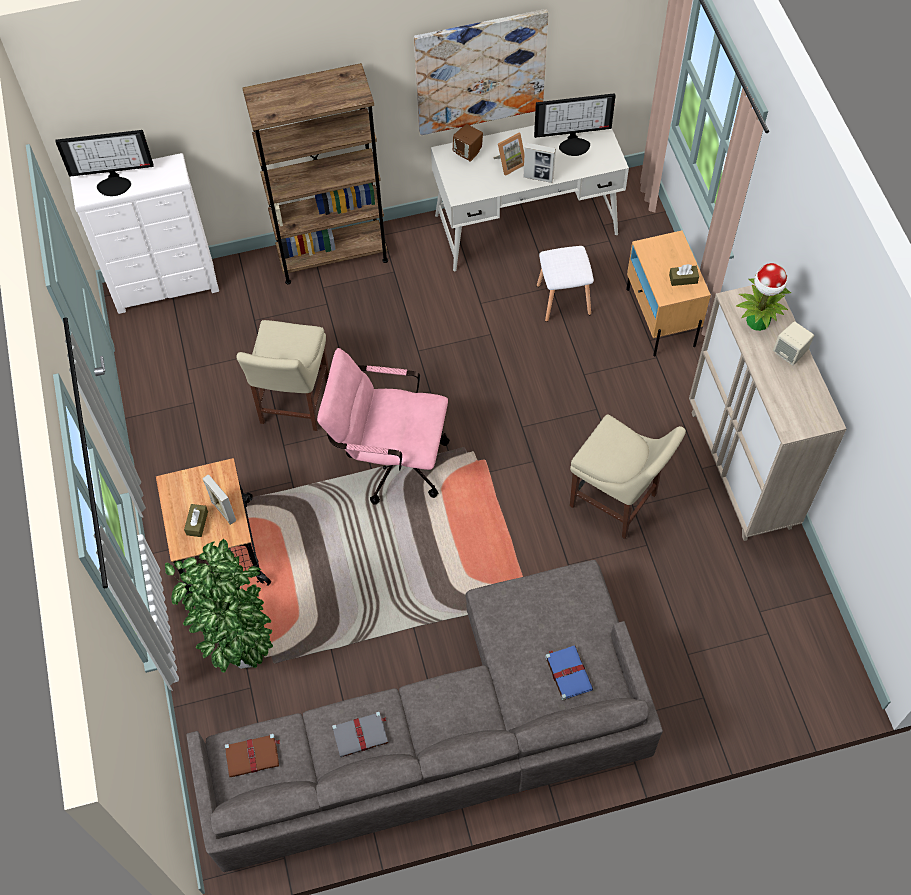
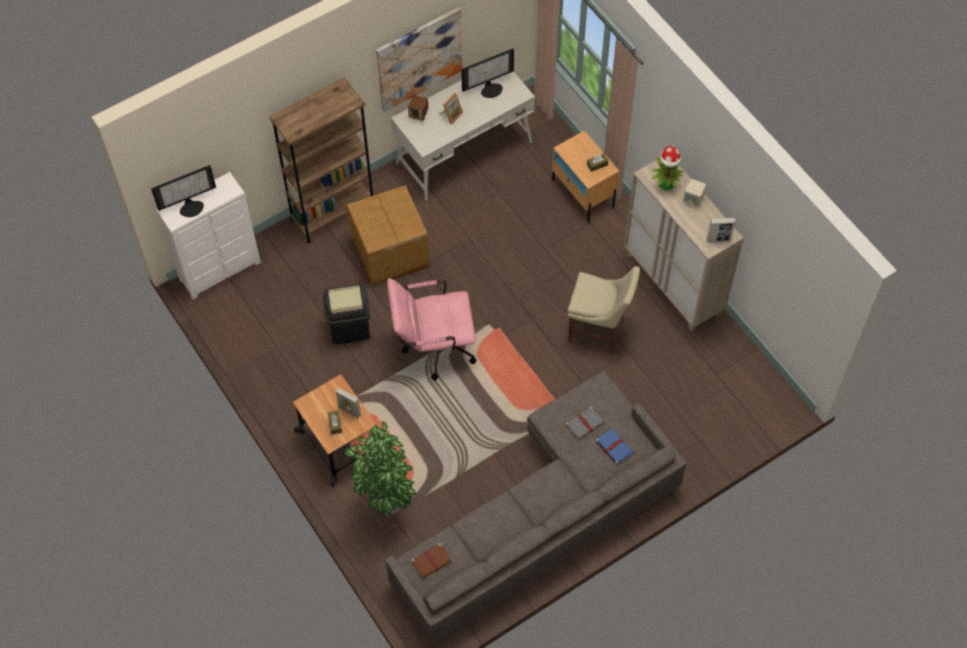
camera: 20 degrees left, 0 degrees up
beige chair [236,320,329,431] -> black trash can [323,284,370,344]
grey book [332,712,388,757] -> grey book moved to [565,406,604,440]
picture frame [523,142,556,183] -> picture frame moved to [706,218,736,243]
white stool [537,246,594,322] -> none
none -> cardboard box [347,185,430,286]

